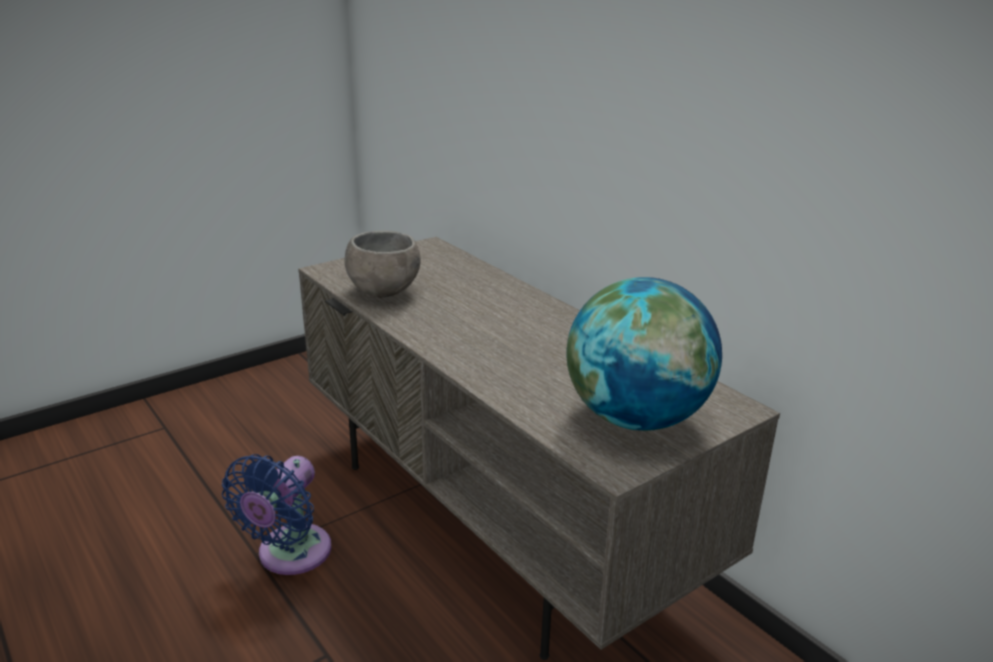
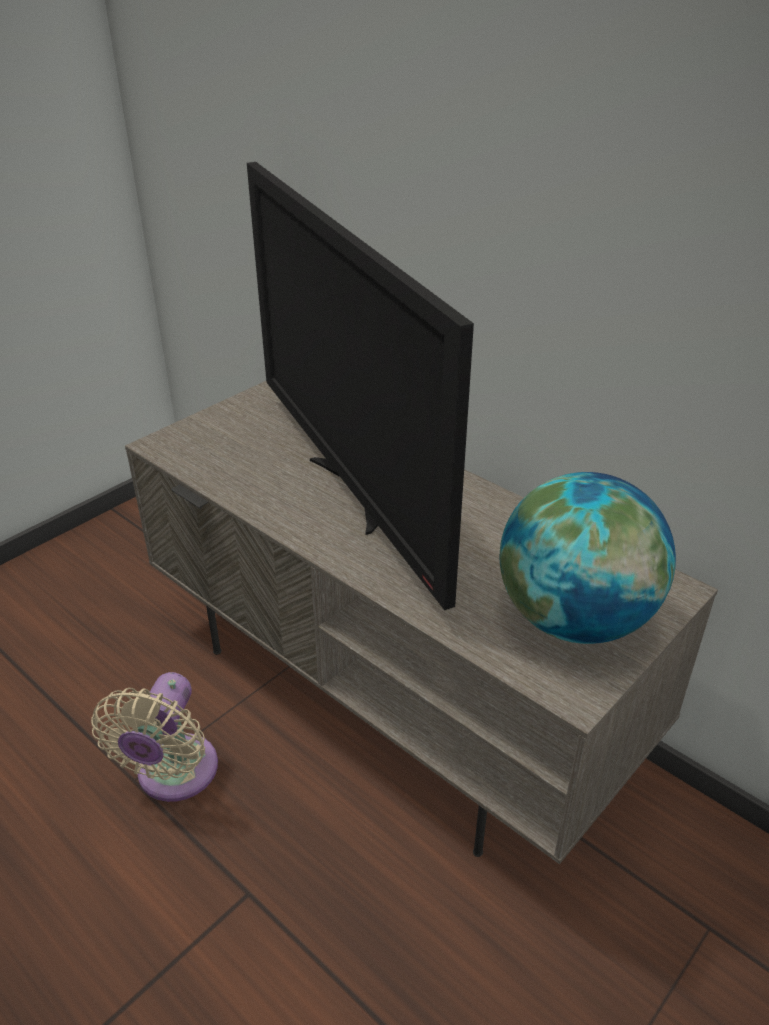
camera: 10 degrees left, 10 degrees up
blue fan [222,454,331,575] -> beige fan [91,672,218,802]
grey bowl [344,231,421,297] -> none
none -> television [247,162,474,610]

